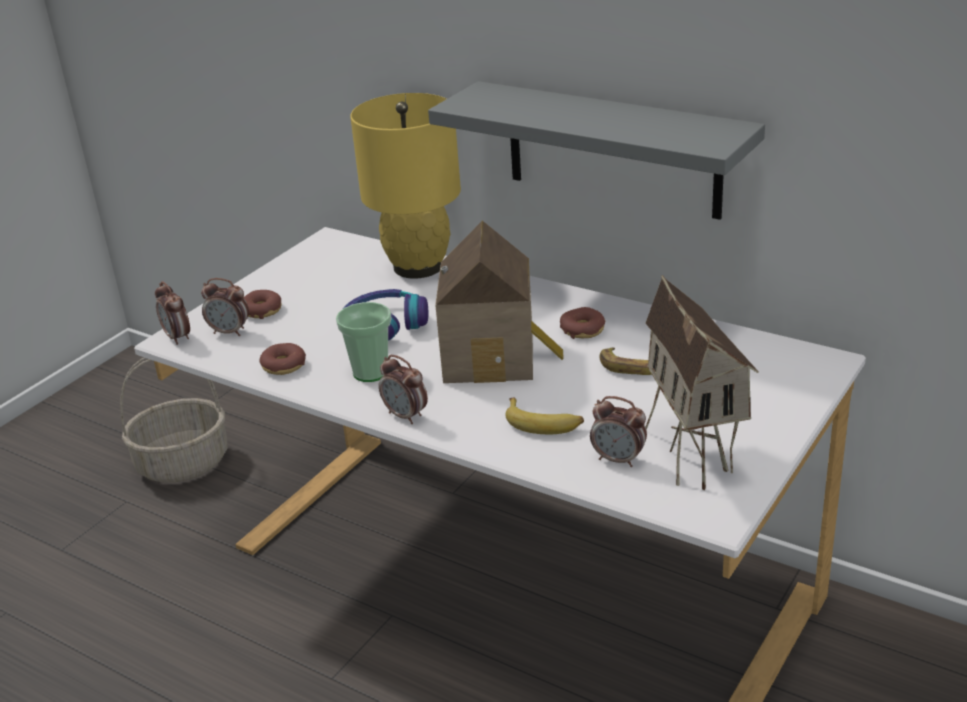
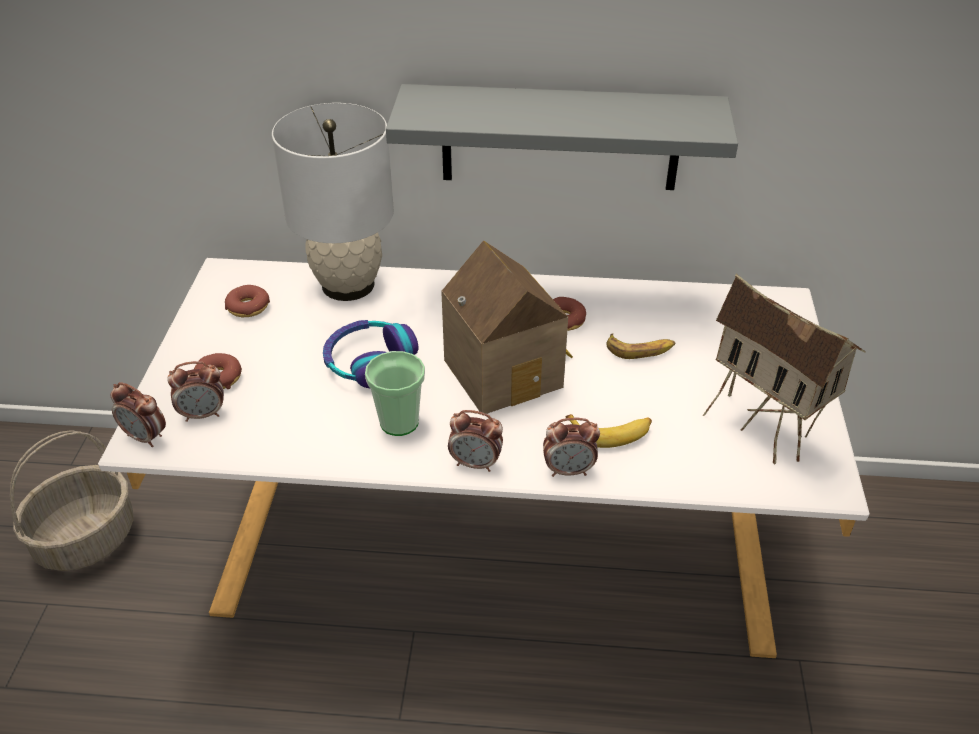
camera: 30 degrees left, 10 degrees up
donut [259,343,306,375] -> donut moved to [225,285,270,317]
yellow table lamp [350,93,461,279] -> white table lamp [272,103,394,301]
alarm clock [590,396,647,467] -> alarm clock moved to [543,418,600,477]

